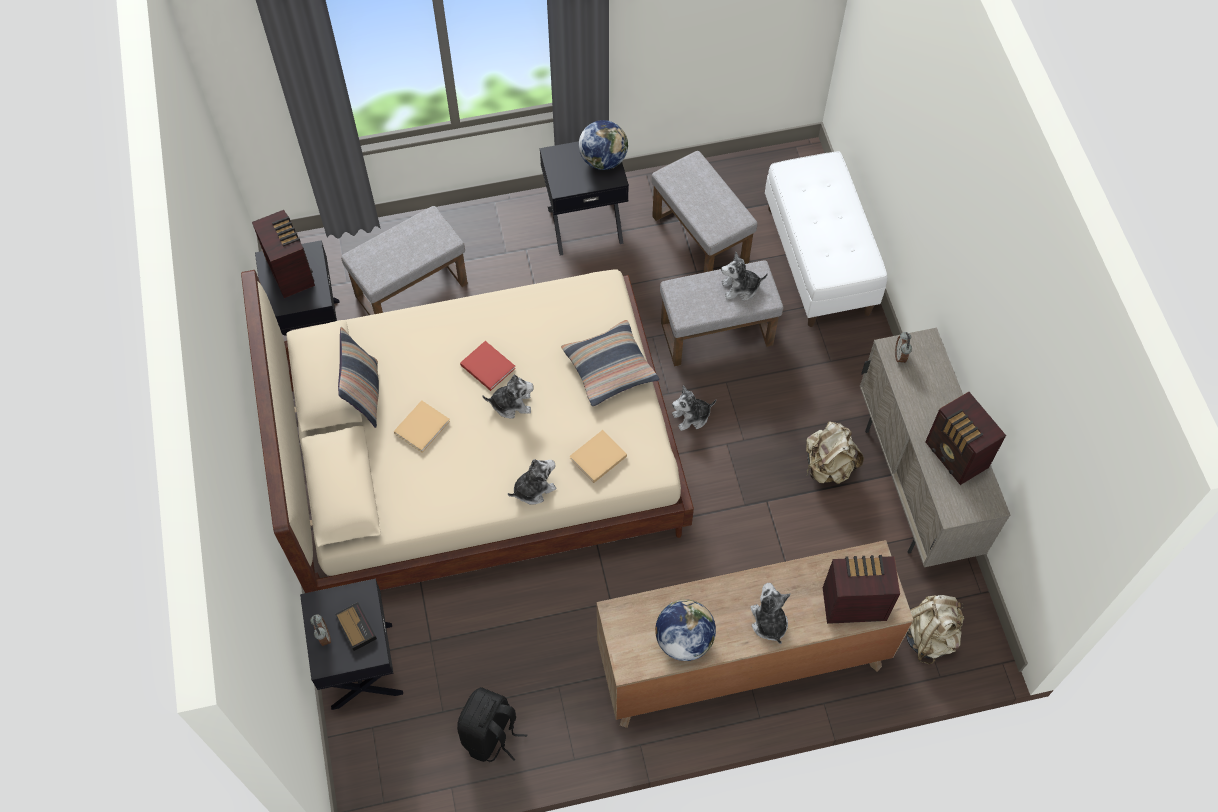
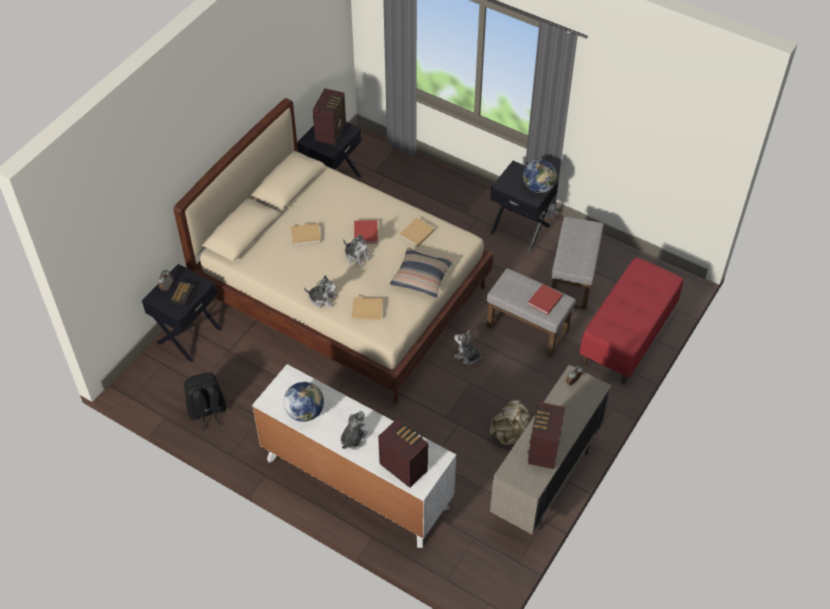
camera: 45 degrees right, 10 degrees down
pillow [338,327,379,428] -> none
grey ottoman [341,206,468,315] -> none
brown dresser [597,540,914,728] -> white dresser [252,364,456,548]
plush toy [721,252,768,301] -> red book [528,284,563,315]
white bench [765,151,887,327] -> red bench [579,257,683,384]
beige backpack [906,595,964,664] -> none
none -> beige book [400,218,435,247]

